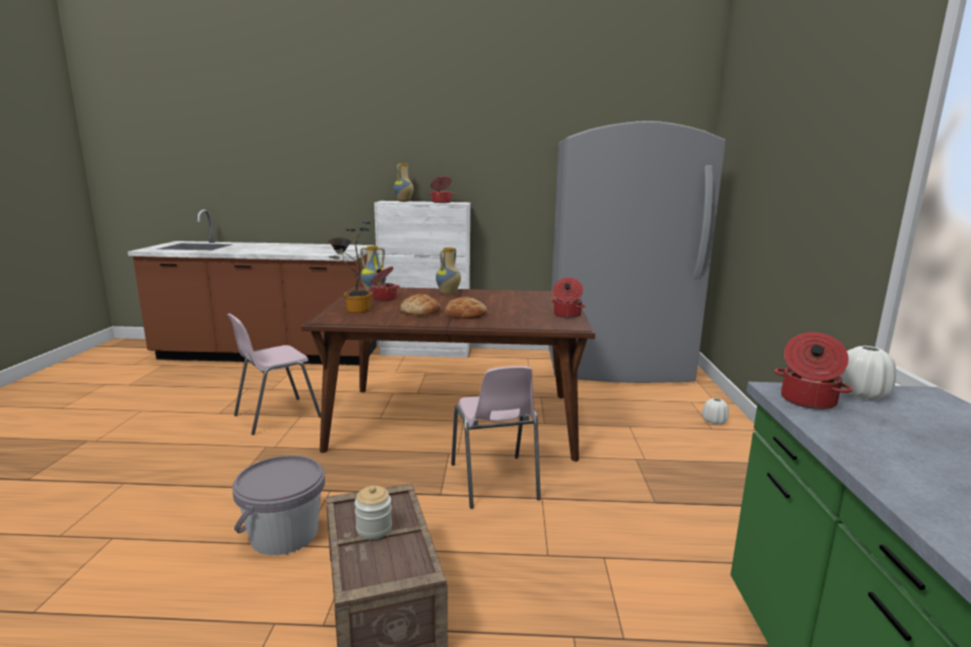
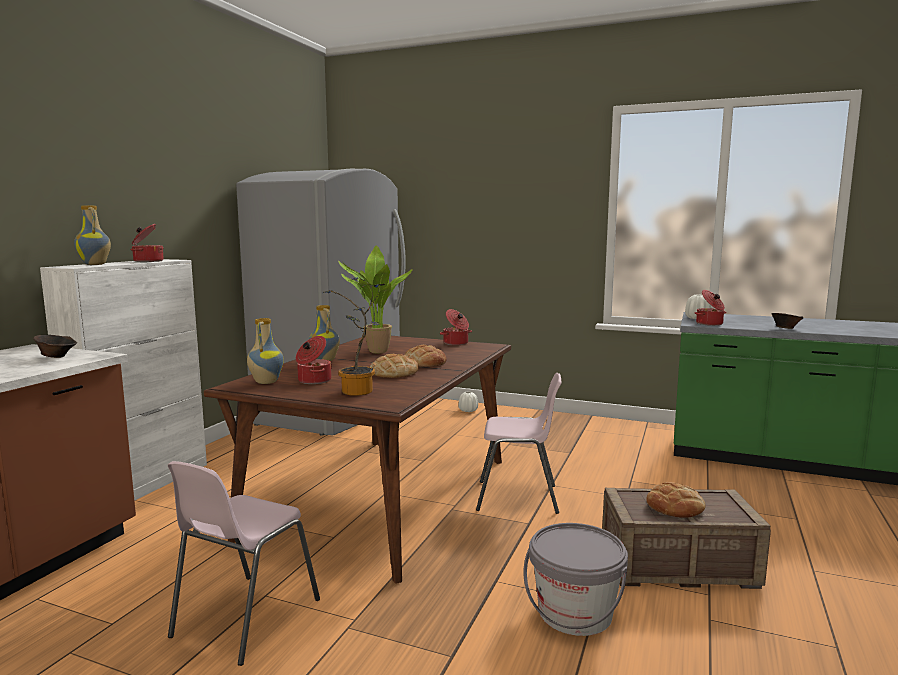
camera: 70 degrees left, 5 degrees down
pink chair [227,313,321,435] -> pink chair turned 45 degrees clockwise [168,461,320,666]
jar [355,486,392,539] -> bread [647,482,705,518]
none -> potted plant [338,246,413,353]
none -> brown bowl [772,313,803,329]

